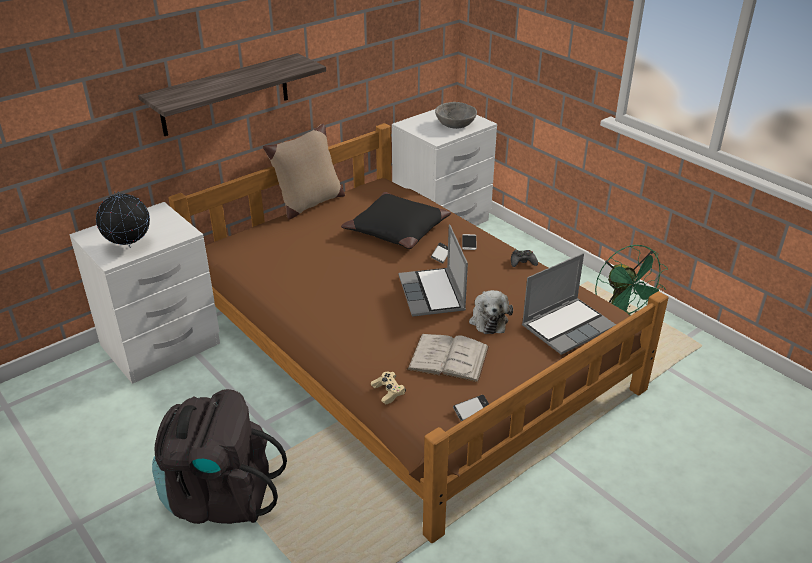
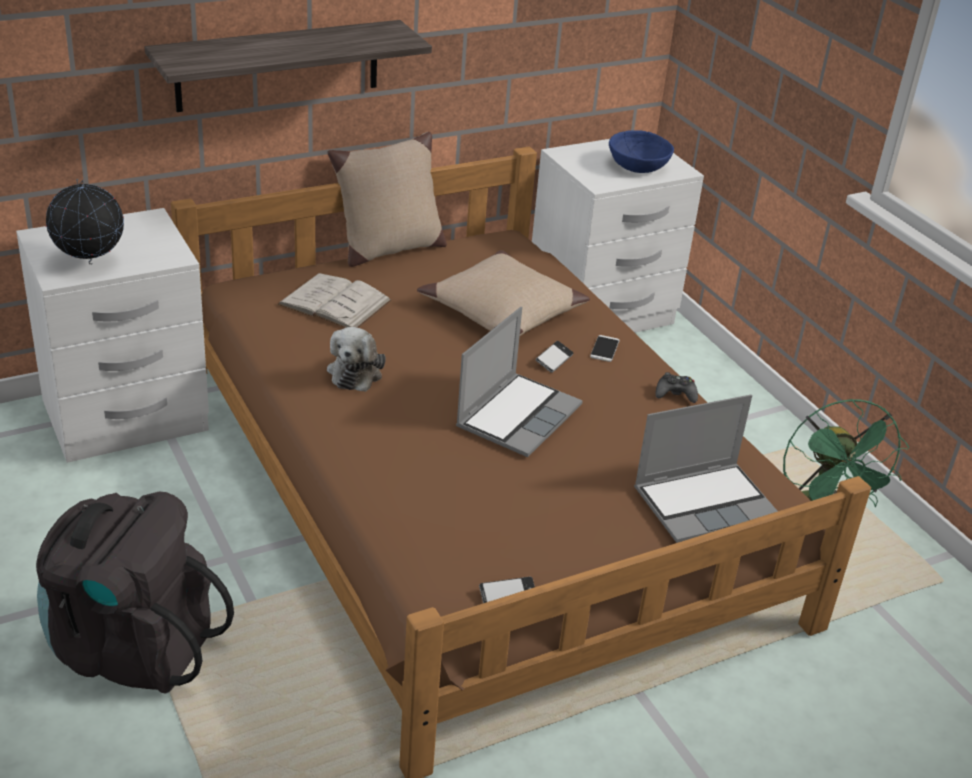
camera: 10 degrees right, 0 degrees up
black pillow [341,192,451,249] -> beige pillow [417,250,590,336]
beige game controller [371,372,406,405] -> none
laptop [399,224,468,317] -> laptop turned 150 degrees counterclockwise [456,307,583,457]
white book [407,334,489,383] -> white book moved to [278,273,392,328]
grey bowl [435,102,477,129] -> blue bowl [609,130,674,173]
plush toy [469,290,513,334] -> plush toy moved to [327,327,386,392]

